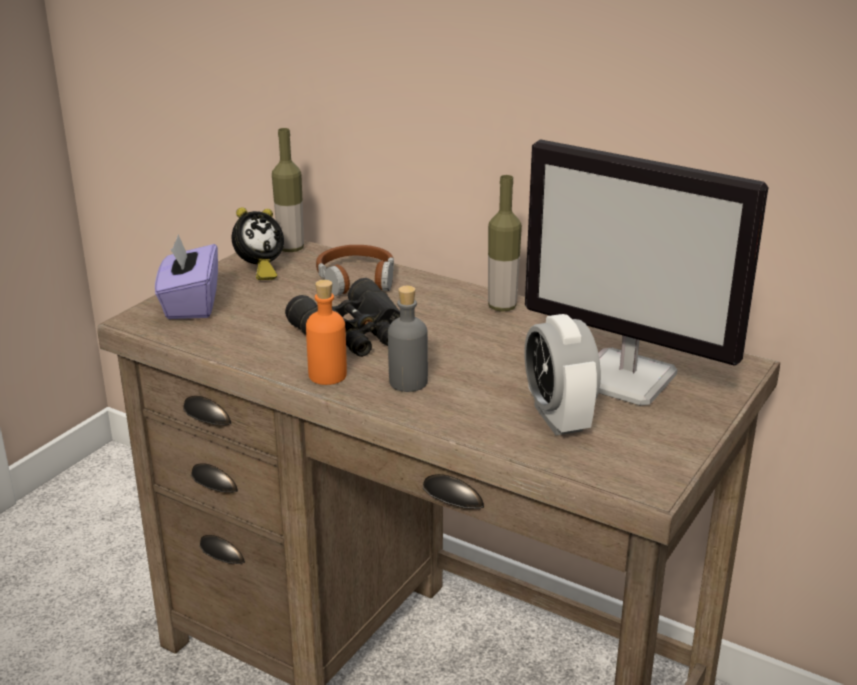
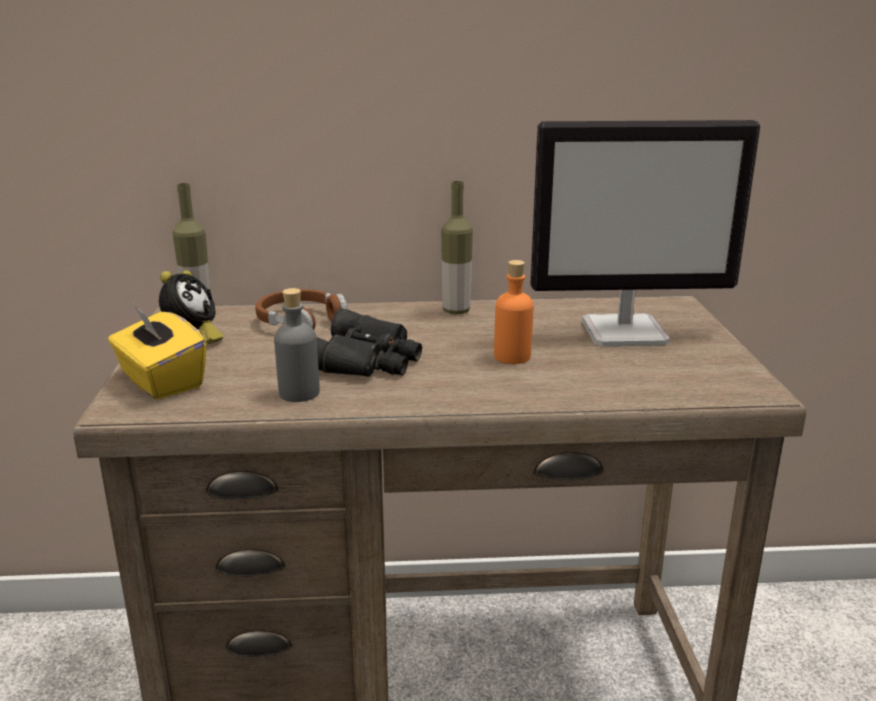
camera: 35 degrees left, 5 degrees down
purple tissue box [155,235,218,319] -> yellow tissue box [108,304,206,400]
orange bottle [306,280,347,385] -> orange bottle moved to [494,260,534,364]
grey bottle [388,286,428,392] -> grey bottle moved to [274,288,320,402]
alarm clock [525,314,601,436] -> none

